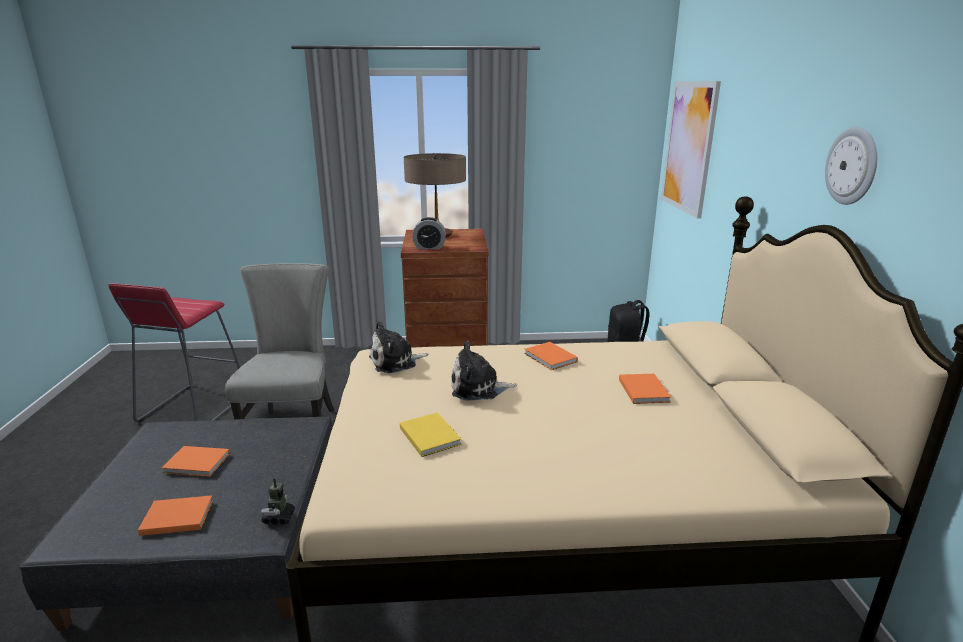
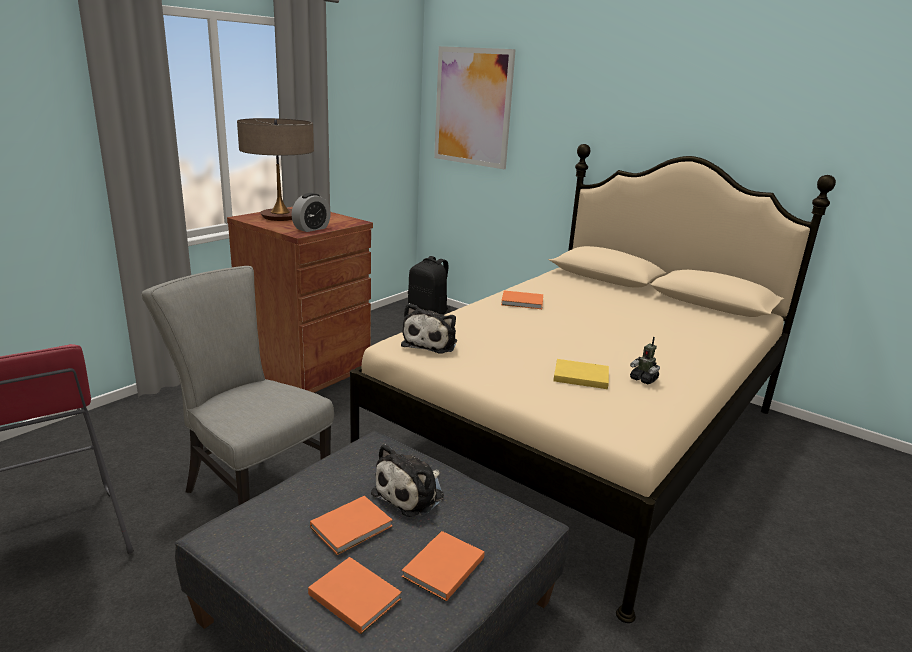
camera: 50 degrees left, 0 degrees up
toy robot [261,478,295,525] -> toy robot moved to [630,337,660,384]
plush toy [451,341,517,400] -> plush toy moved to [371,444,444,517]
orange book [619,374,671,404] -> orange book moved to [308,557,402,634]
wall clock [825,127,877,205] -> none

